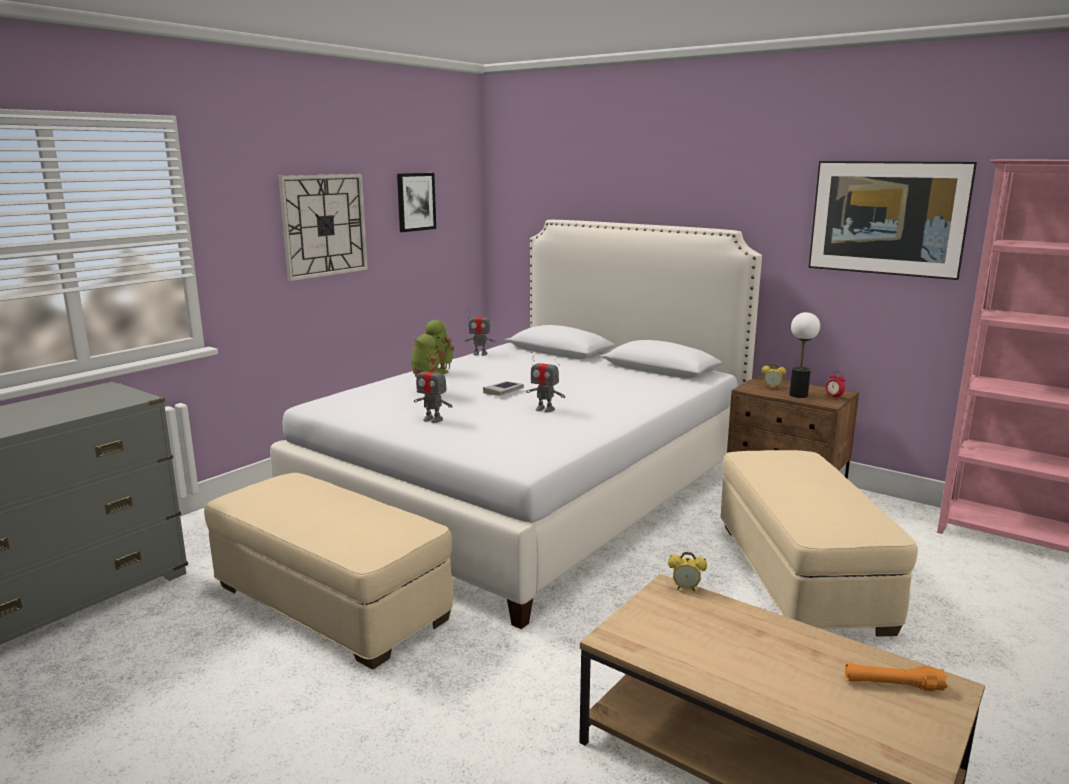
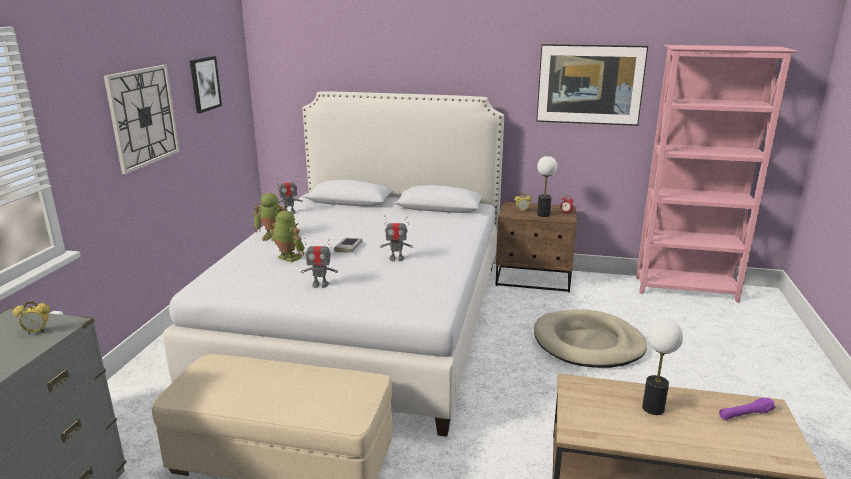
camera: 25 degrees left, 5 degrees up
alarm clock [668,552,707,591] -> alarm clock moved to [13,301,50,334]
beige ottoman [720,450,918,637] -> beige dog bed [534,309,647,368]
orange flashlight [845,663,948,692] -> purple flashlight [719,398,775,420]
none -> table lamp [642,319,683,415]

